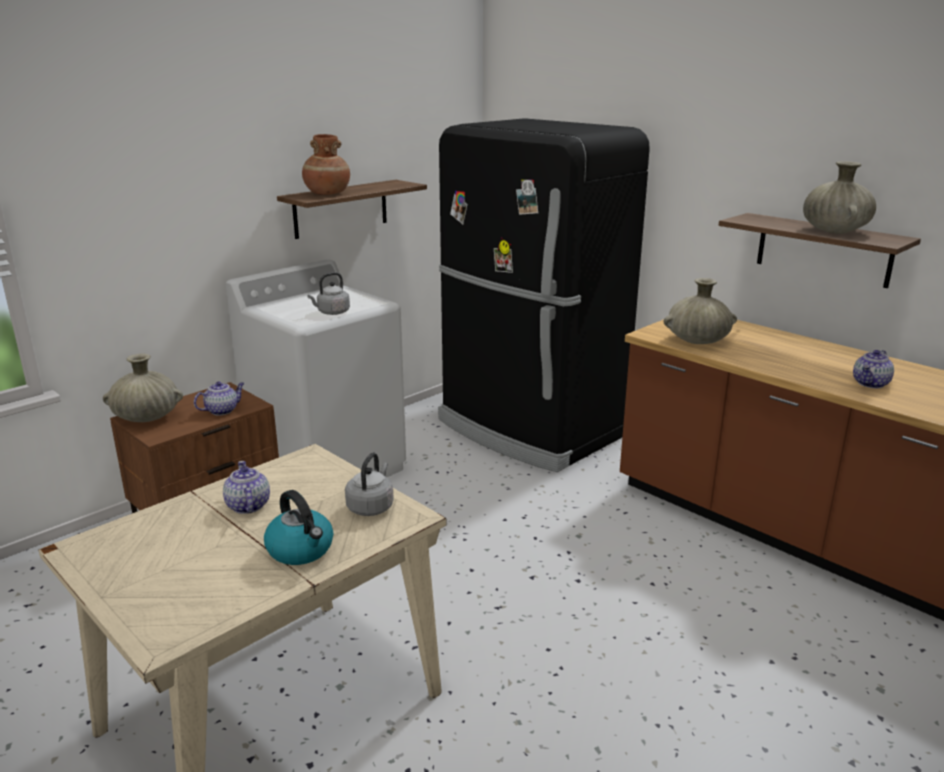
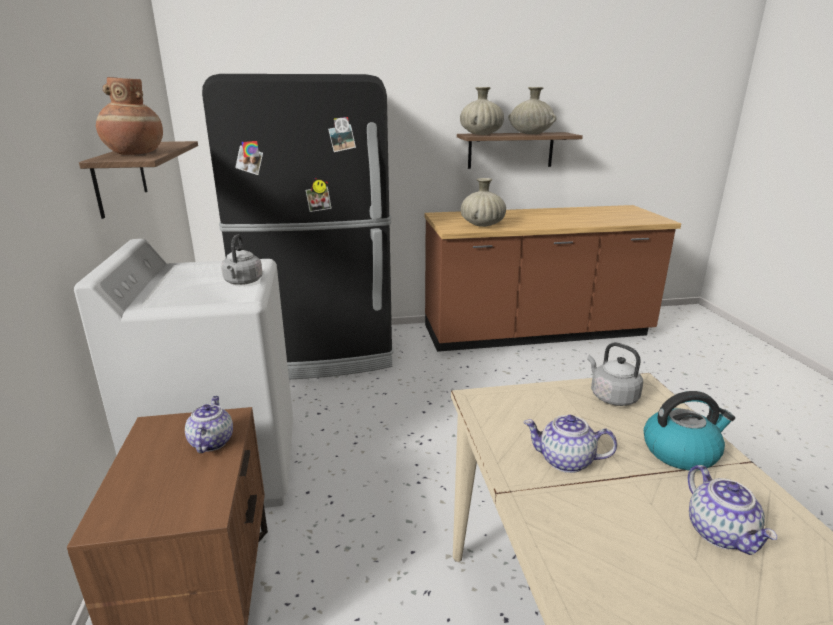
camera: 55 degrees left, 0 degrees up
beige vase [103,354,183,422] -> beige vase moved to [460,87,504,135]
teapot [853,350,894,388] -> teapot moved to [688,465,777,555]

